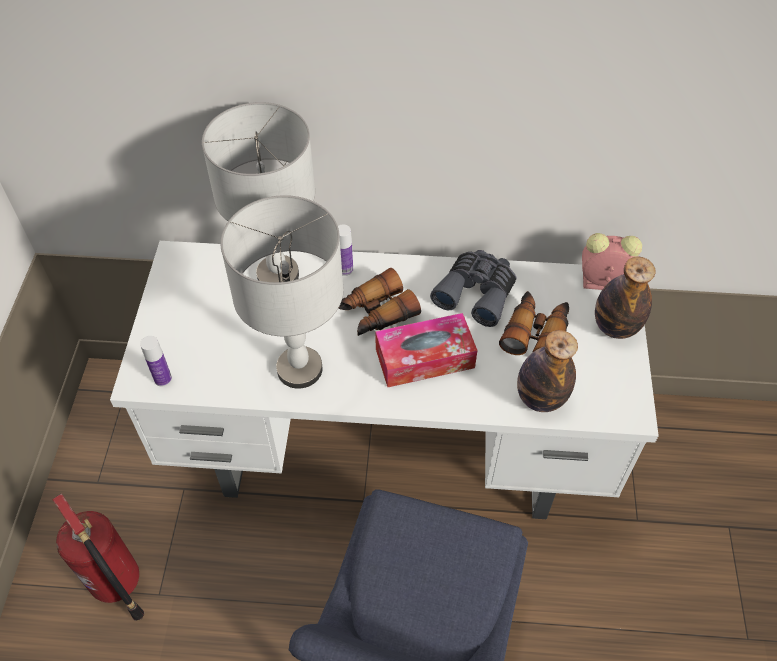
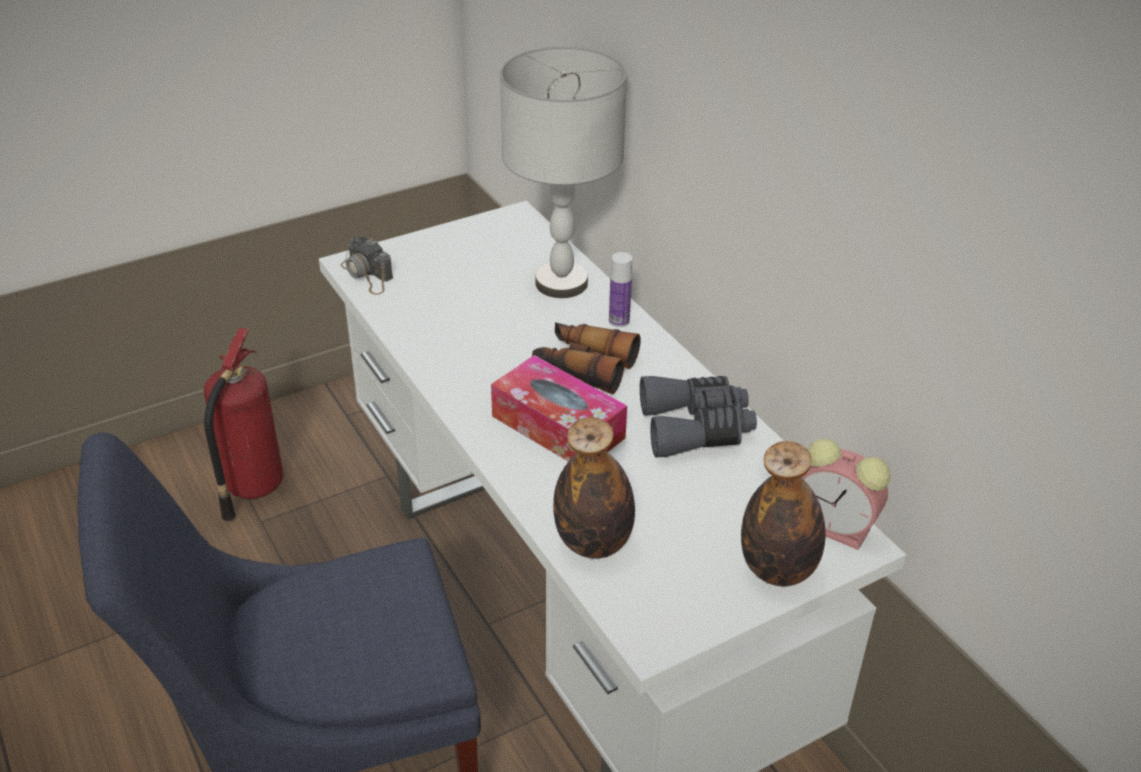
camera: 55 degrees right, 15 degrees down
bottle [140,336,172,387] -> camera [340,236,393,295]
grey table lamp [220,195,344,389] -> none
binoculars [499,291,569,355] -> none
alarm clock [582,233,642,290] -> alarm clock turned 150 degrees clockwise [801,439,890,550]

